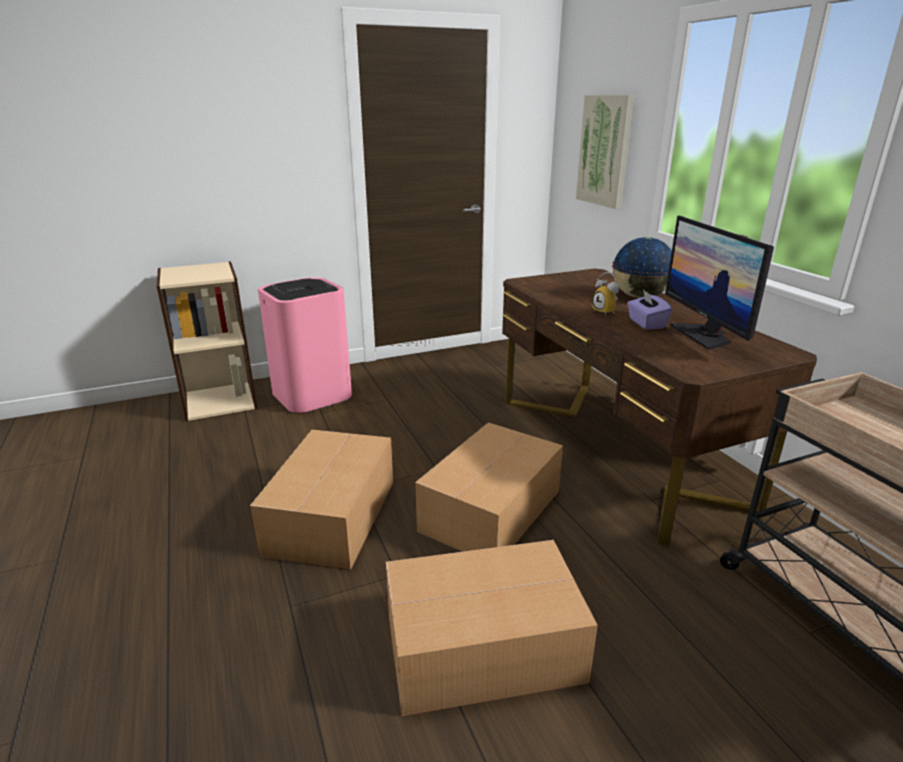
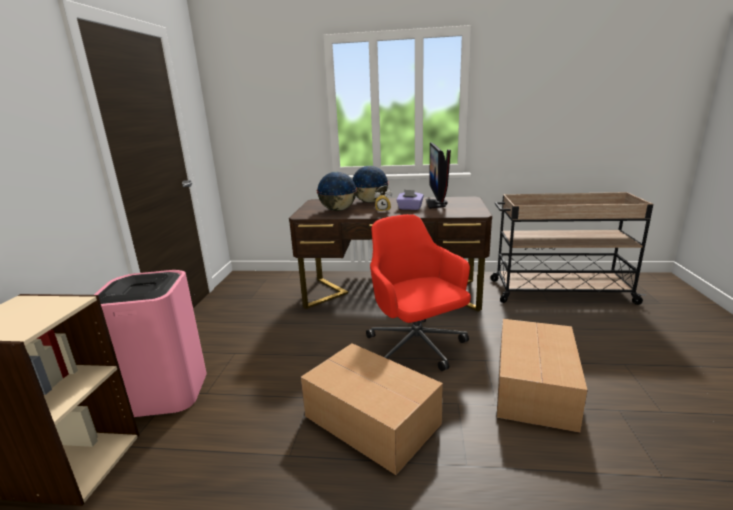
camera: 60 degrees left, 5 degrees down
cardboard box [415,422,563,552] -> red office chair [366,214,471,371]
picture [576,95,634,209] -> none
monitor [665,216,774,350] -> monitor turned 75 degrees clockwise [426,142,451,209]
none -> globe [317,172,357,211]

